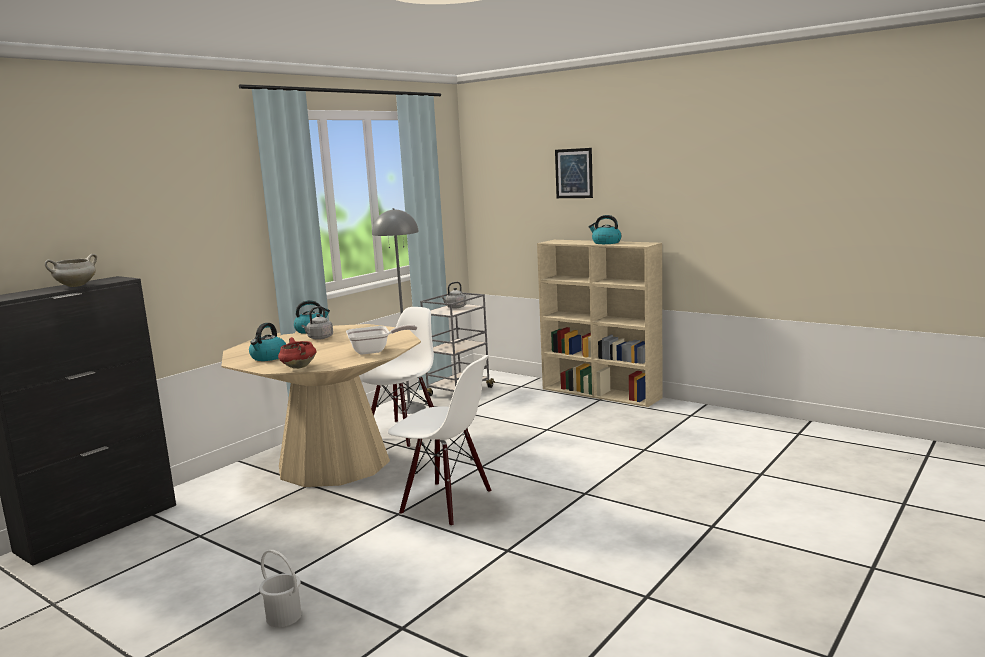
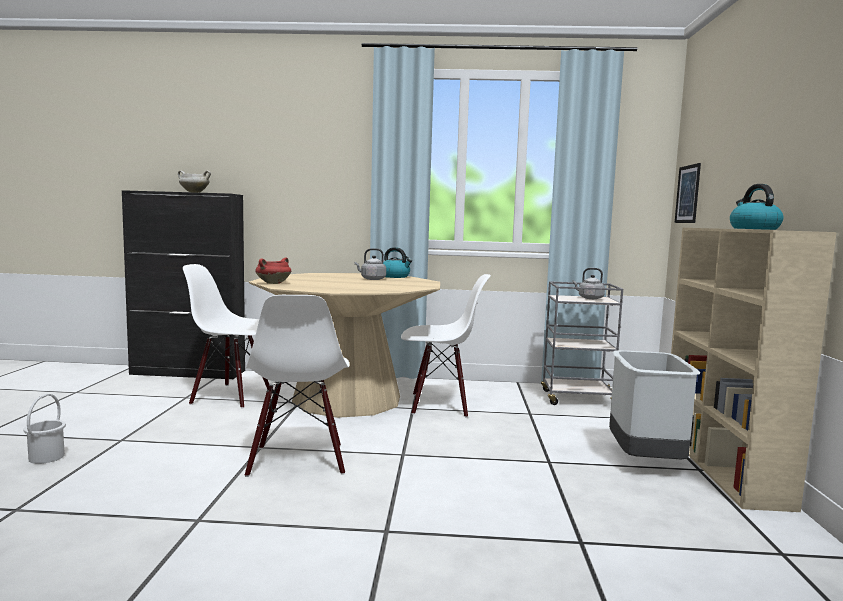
camera: 55 degrees right, 5 degrees down
kettle [249,323,286,361] -> none
frying pan [346,325,417,355] -> none
grey floor lamp [372,208,426,414] -> none
picture [555,148,593,198] -> picture moved to [675,163,701,223]
none -> white chair [183,264,269,408]
none -> grey trash can [609,350,700,459]

